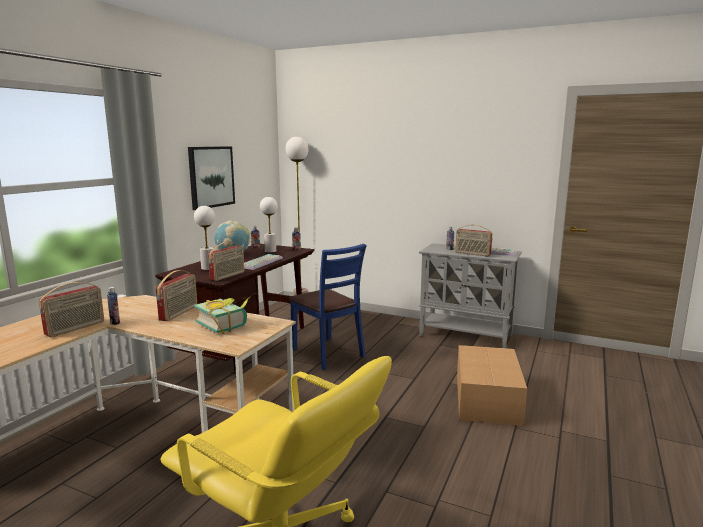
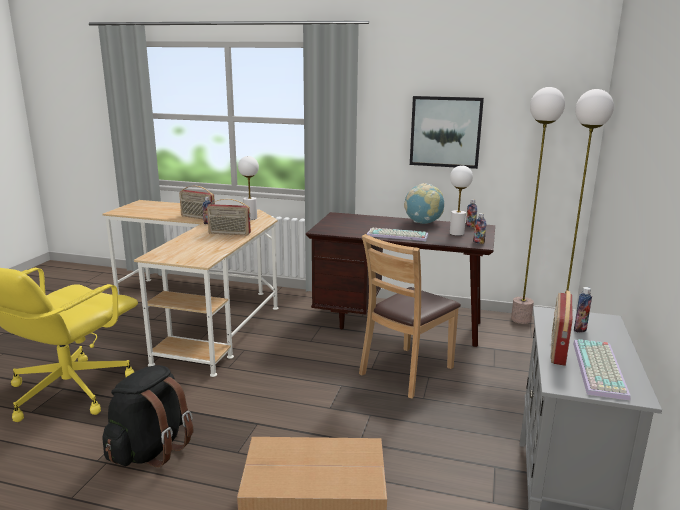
camera: 80 degrees right, 5 degrees up
white table lamp [194,206,215,270] -> white table lamp moved to [238,156,259,220]
book [194,297,250,334] -> none
radio [208,242,244,281] -> none
blue chair [289,244,367,370] -> brown chair [359,234,461,399]
none -> black backpack [103,365,194,467]
none -> floor lamp [511,87,565,324]

